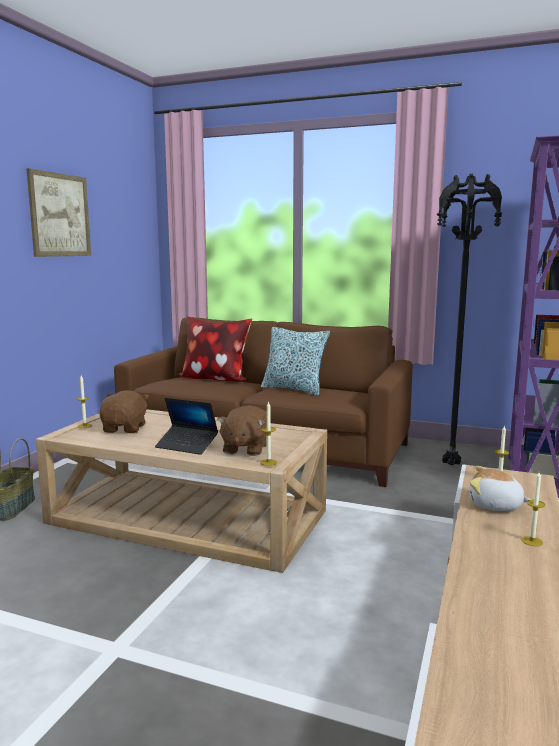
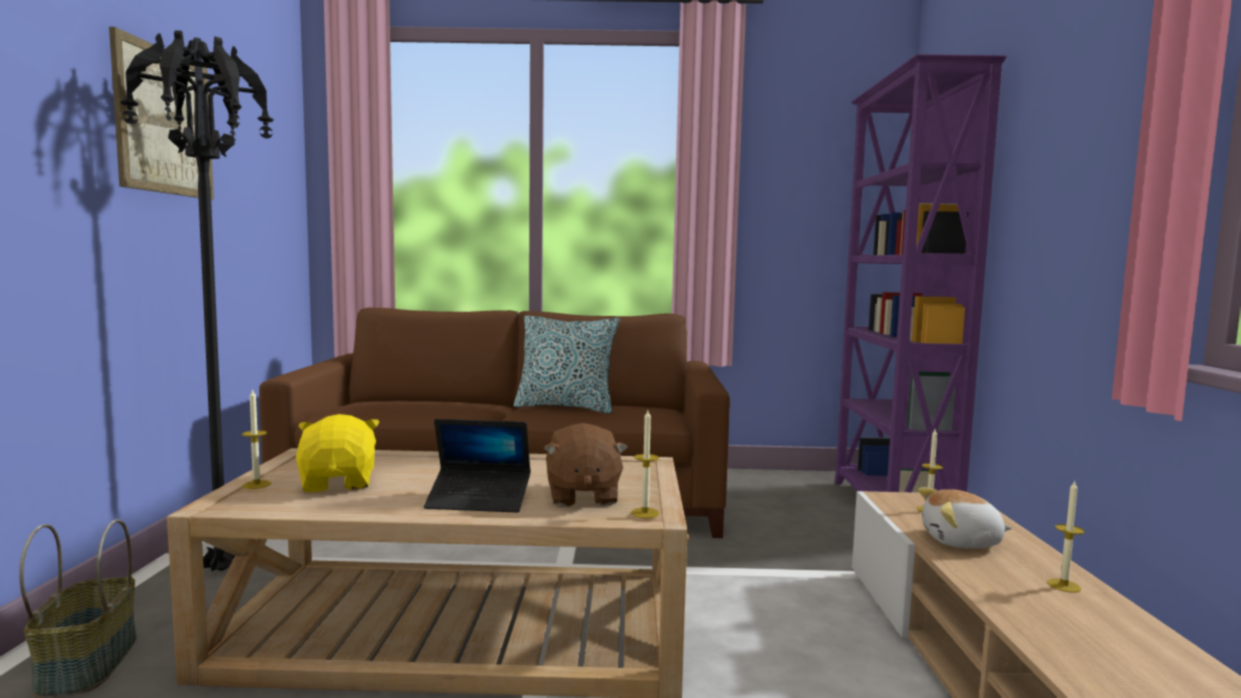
camera: 20 degrees left, 5 degrees down
brown plush toy [100,390,149,433] -> yellow plush toy [296,414,380,492]
pillow [179,316,252,382] -> none
black floor lamp [437,174,502,465] -> black floor lamp moved to [119,30,274,571]

